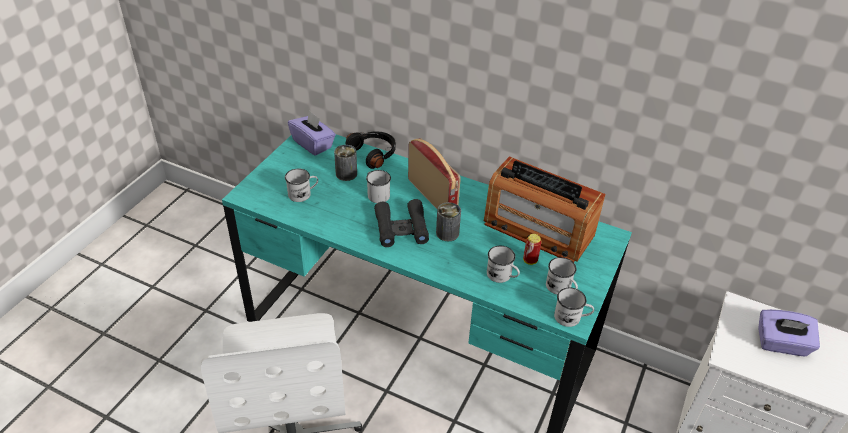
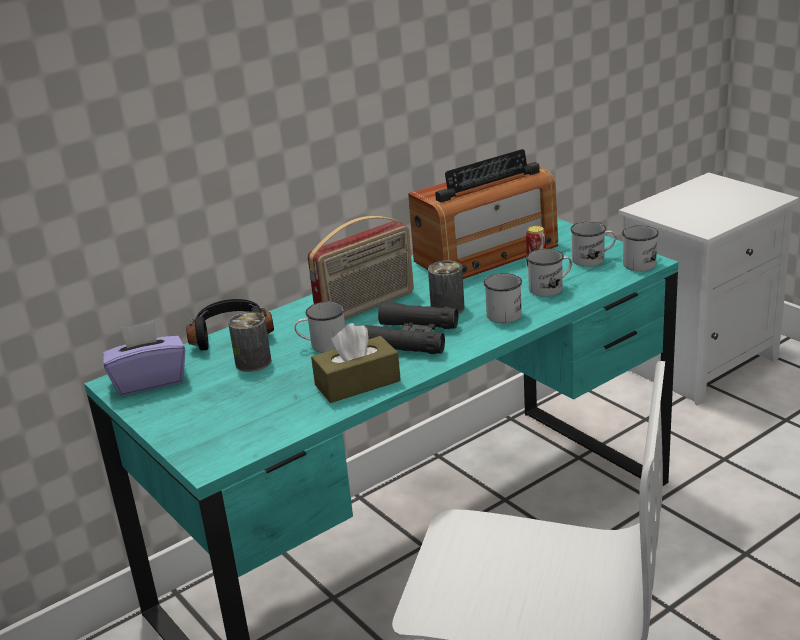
camera: 60 degrees left, 15 degrees down
white mug [285,169,318,202] -> white mug moved to [484,273,522,323]
radio [408,138,461,209] -> radio turned 150 degrees clockwise [308,216,414,319]
purple tissue box [758,309,820,356] -> none
none -> brown tissue box [311,323,401,403]

